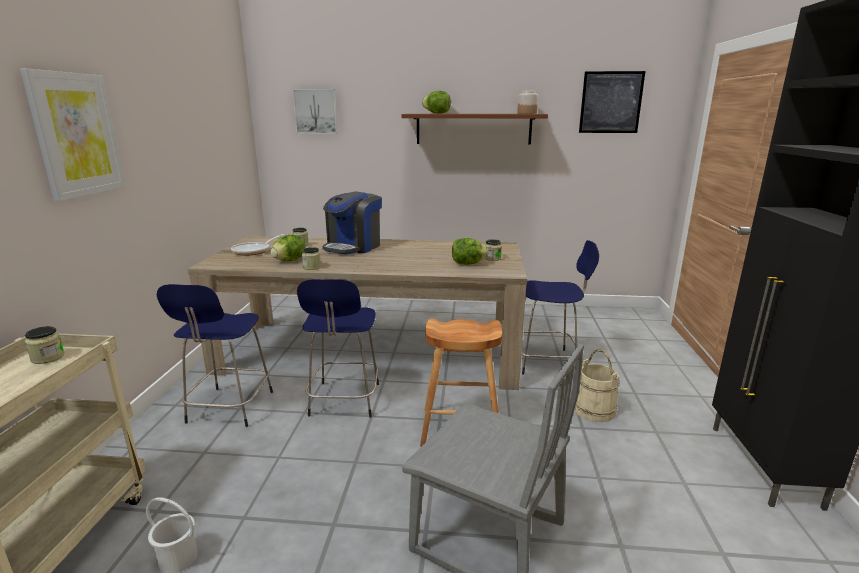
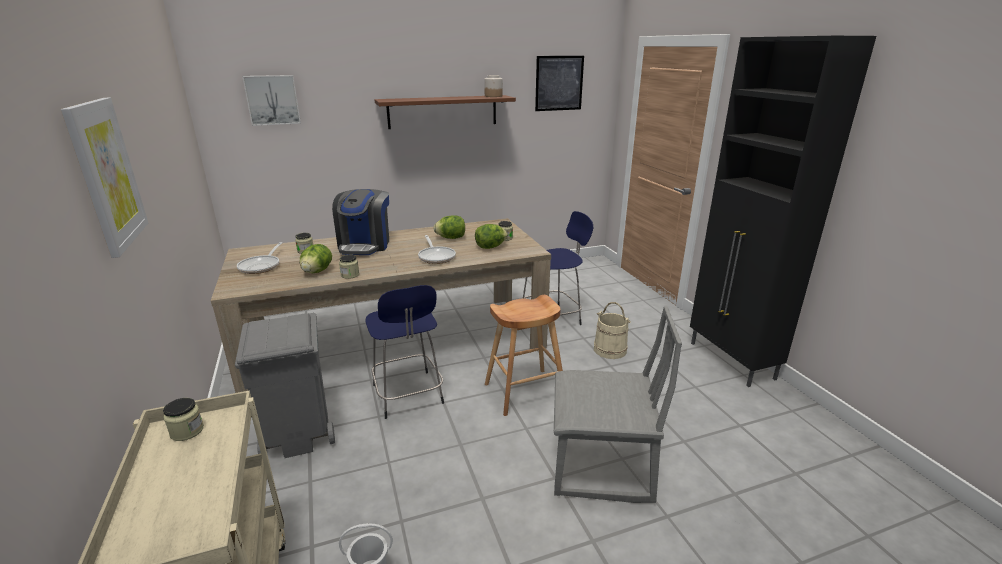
camera: 25 degrees left, 5 degrees up
blue stool [157,284,273,427] -> grey trash can [235,313,335,458]
lettuce [422,91,451,114] -> lettuce moved to [433,215,465,239]
none -> frying pan [418,235,456,264]

